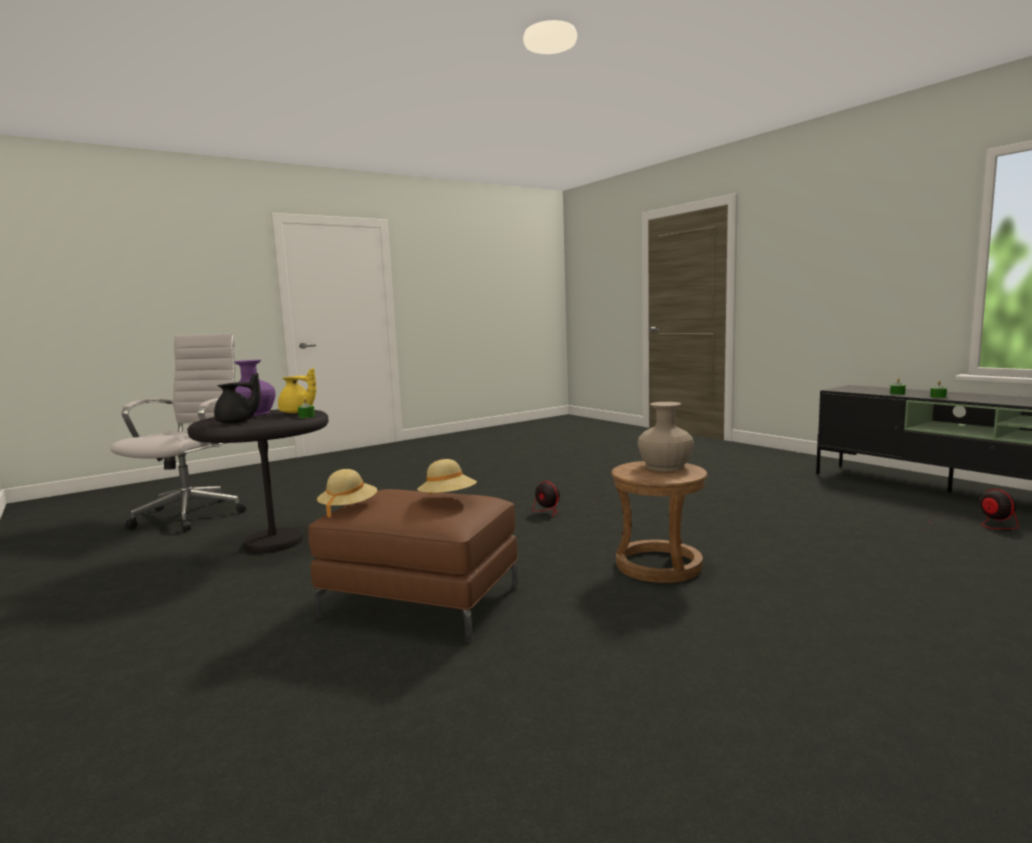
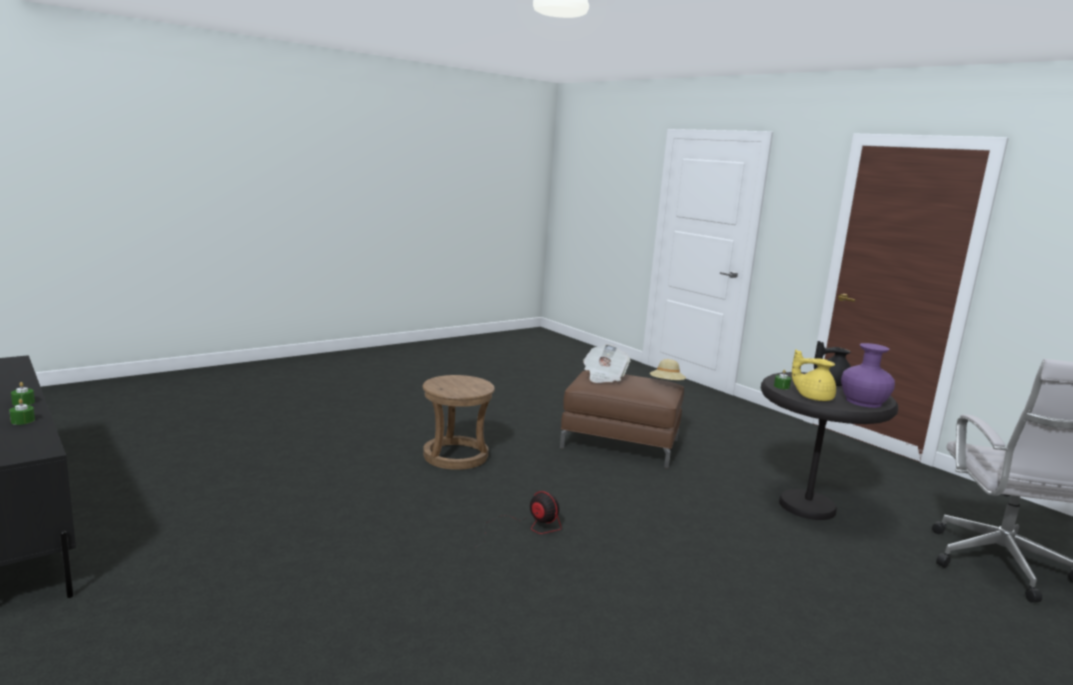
camera: 175 degrees right, 5 degrees up
beige hat [417,459,477,495] -> newspaper [583,344,630,383]
beige vase [637,402,694,471] -> none
fan [924,489,1019,529] -> none

